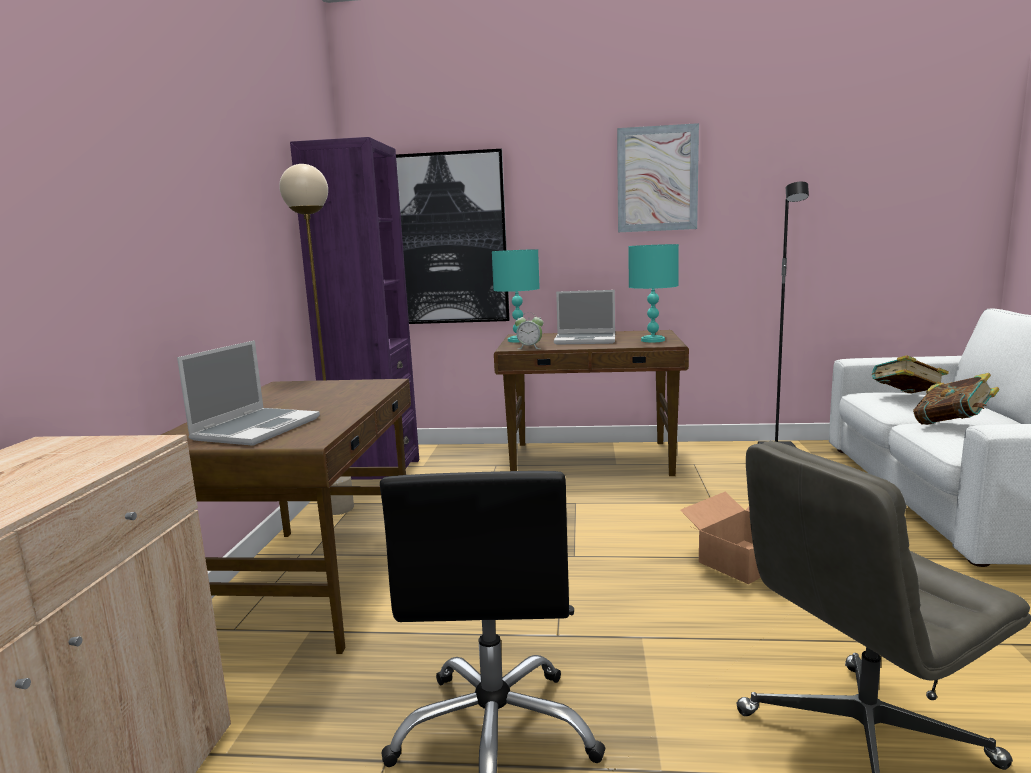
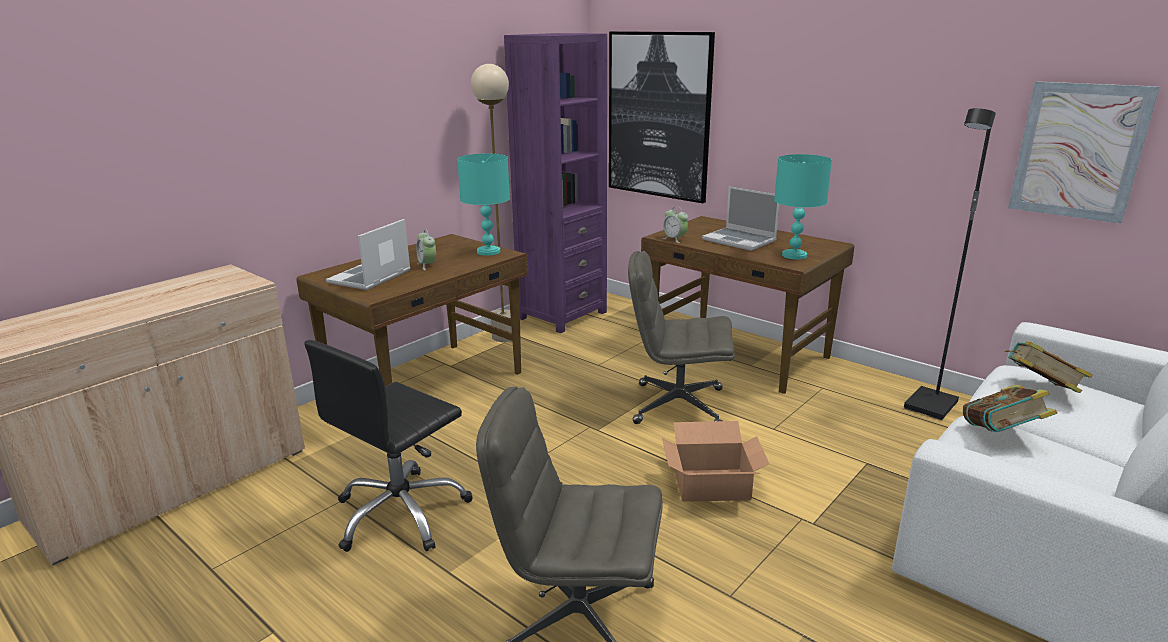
camera: 35 degrees right, 10 degrees up
laptop [177,340,320,446] -> laptop turned 150 degrees clockwise [326,219,411,290]
turquoise table lamp [492,249,540,342] -> turquoise table lamp moved to [457,154,510,256]
picture [617,123,699,232] -> picture moved to [1008,81,1160,224]
none -> alarm clock [416,230,436,270]
none -> grey office chair [628,251,735,424]

